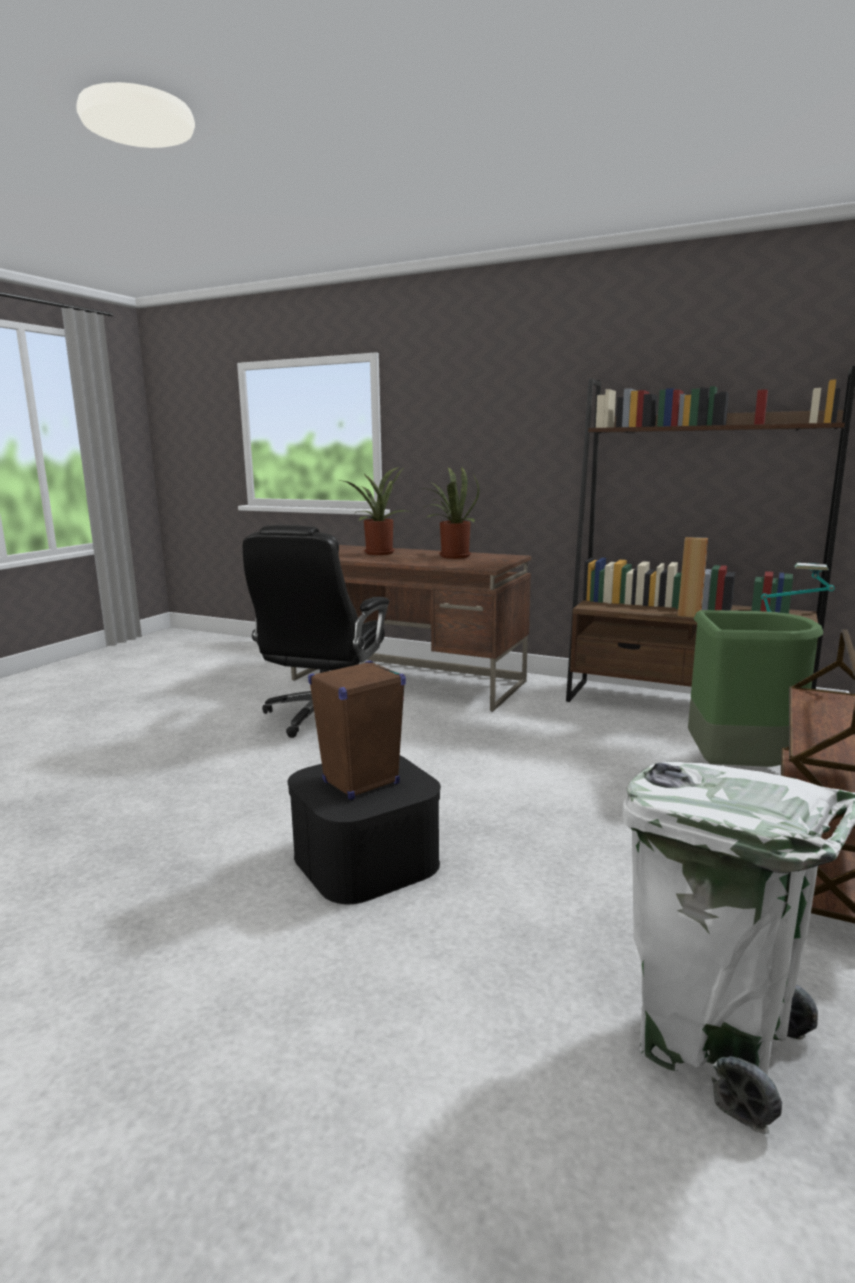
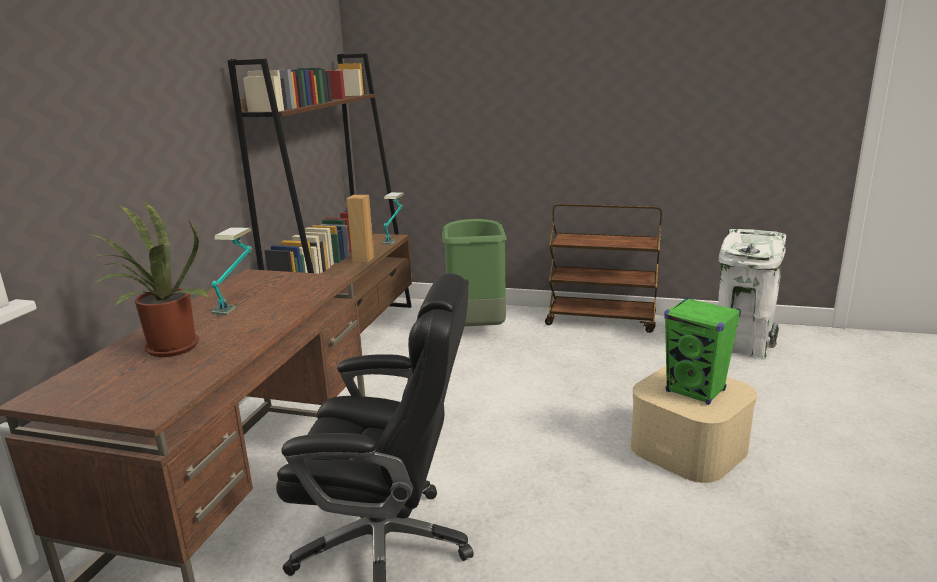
camera: 100 degrees left, 5 degrees up
black storage box [288,755,441,904] -> beige storage box [630,366,757,483]
brown speaker [308,660,406,800] -> green speaker [664,297,741,405]
potted plant [420,467,479,559] -> table lamp [211,227,252,315]

